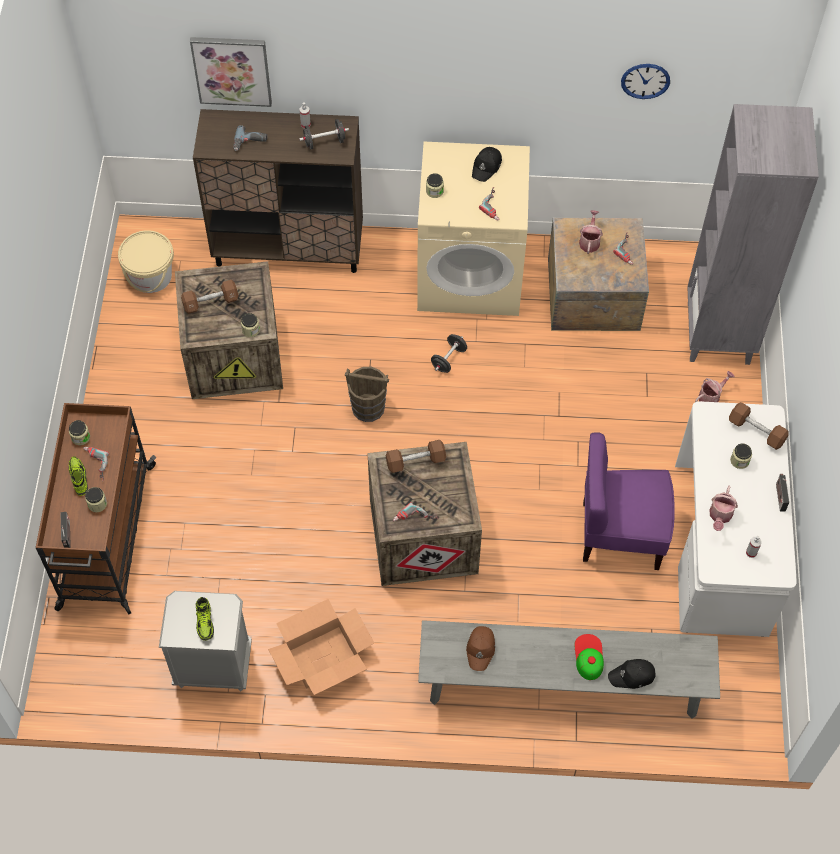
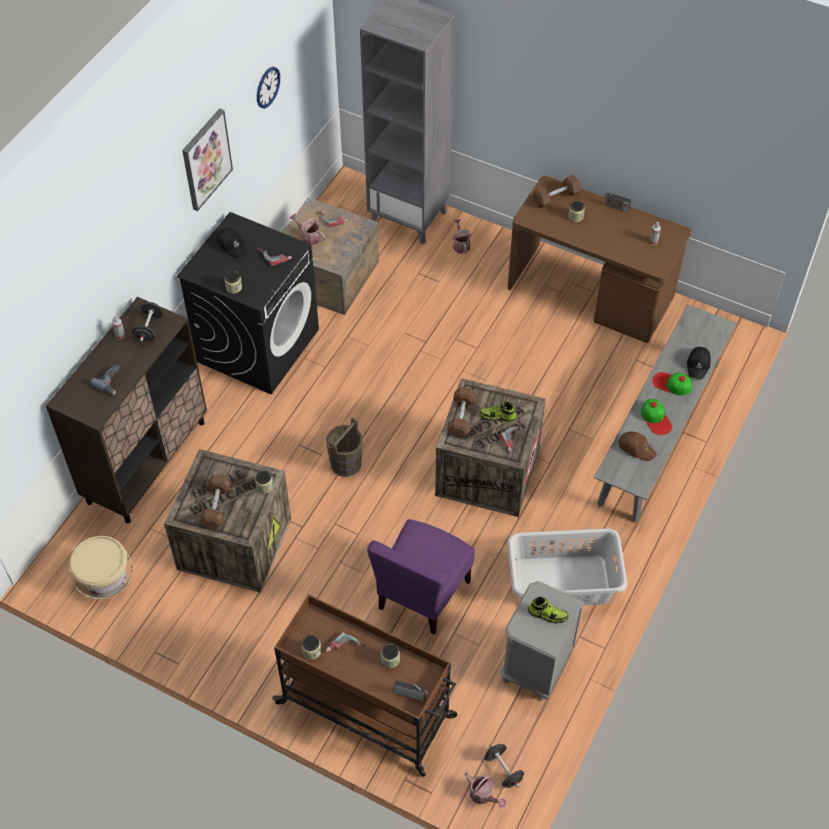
camera: 65 degrees left, 5 degrees down
shoe [69,456,88,496] -> shoe moved to [479,401,516,422]
picture [190,37,272,107] -> picture moved to [182,108,233,211]
cardboard box [268,599,374,695] -> grey laundry basket [507,528,627,605]
beige washing machine [417,142,530,316] -> black washing machine [177,212,319,394]
black dumbbell [431,334,467,373] -> black dumbbell moved to [485,744,524,788]
purple chair [583,432,675,570] -> purple chair moved to [367,519,475,635]
white desk [675,402,797,637] -> brown desk [508,176,691,343]
watering can [709,485,738,531] -> watering can moved to [465,772,507,808]
none -> cap [641,399,672,435]

